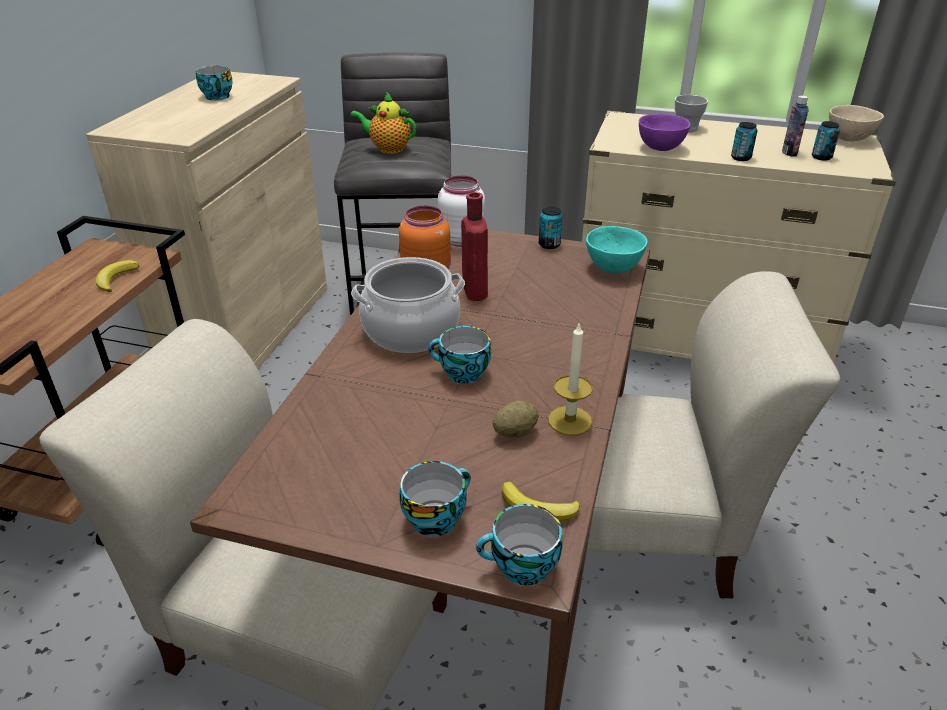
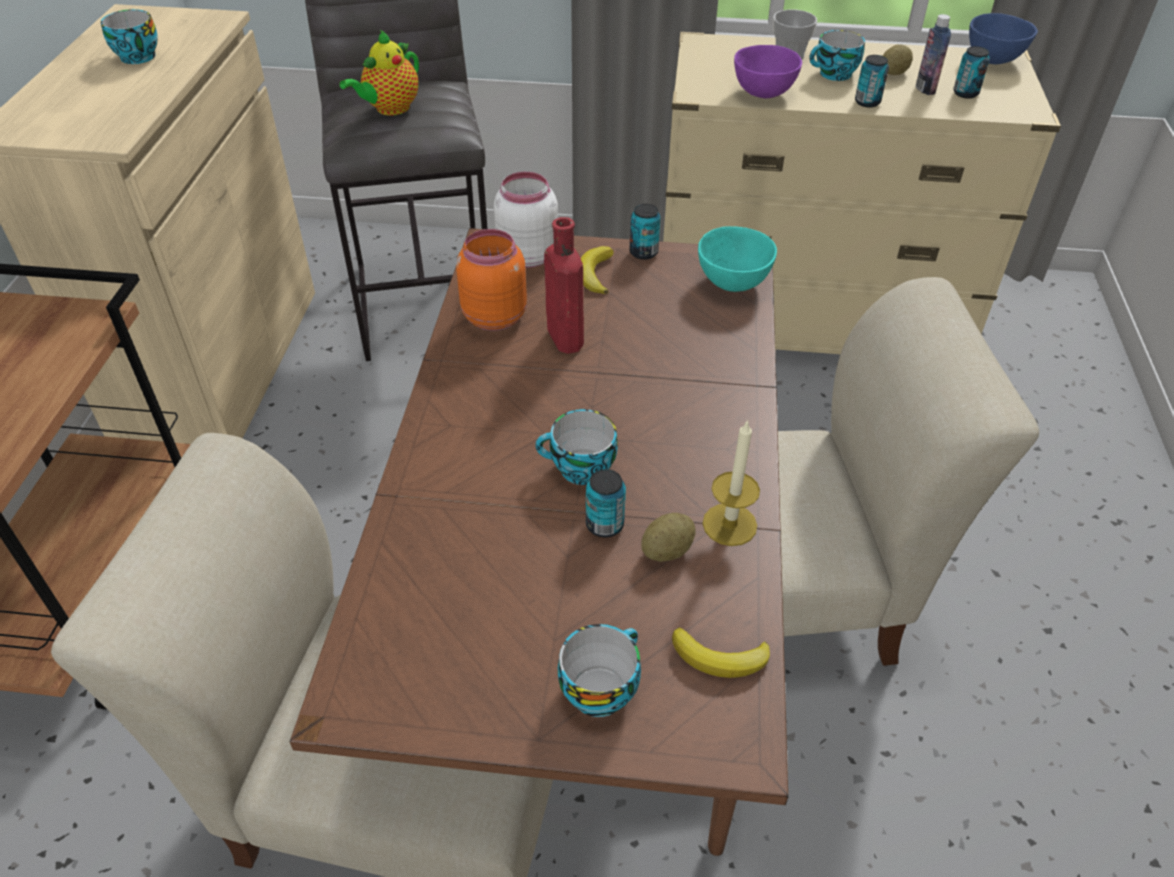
camera: 10 degrees left, 10 degrees up
banana [96,260,139,292] -> banana moved to [581,246,614,294]
teapot [350,92,416,154] -> teapot turned 60 degrees counterclockwise [339,30,419,116]
cooking pot [351,257,465,353] -> none
cup [476,504,562,585] -> cup moved to [809,30,865,81]
beige bowl [829,105,884,141] -> blue bowl [969,13,1038,65]
none -> can [586,469,626,537]
none -> potato [883,44,913,75]

